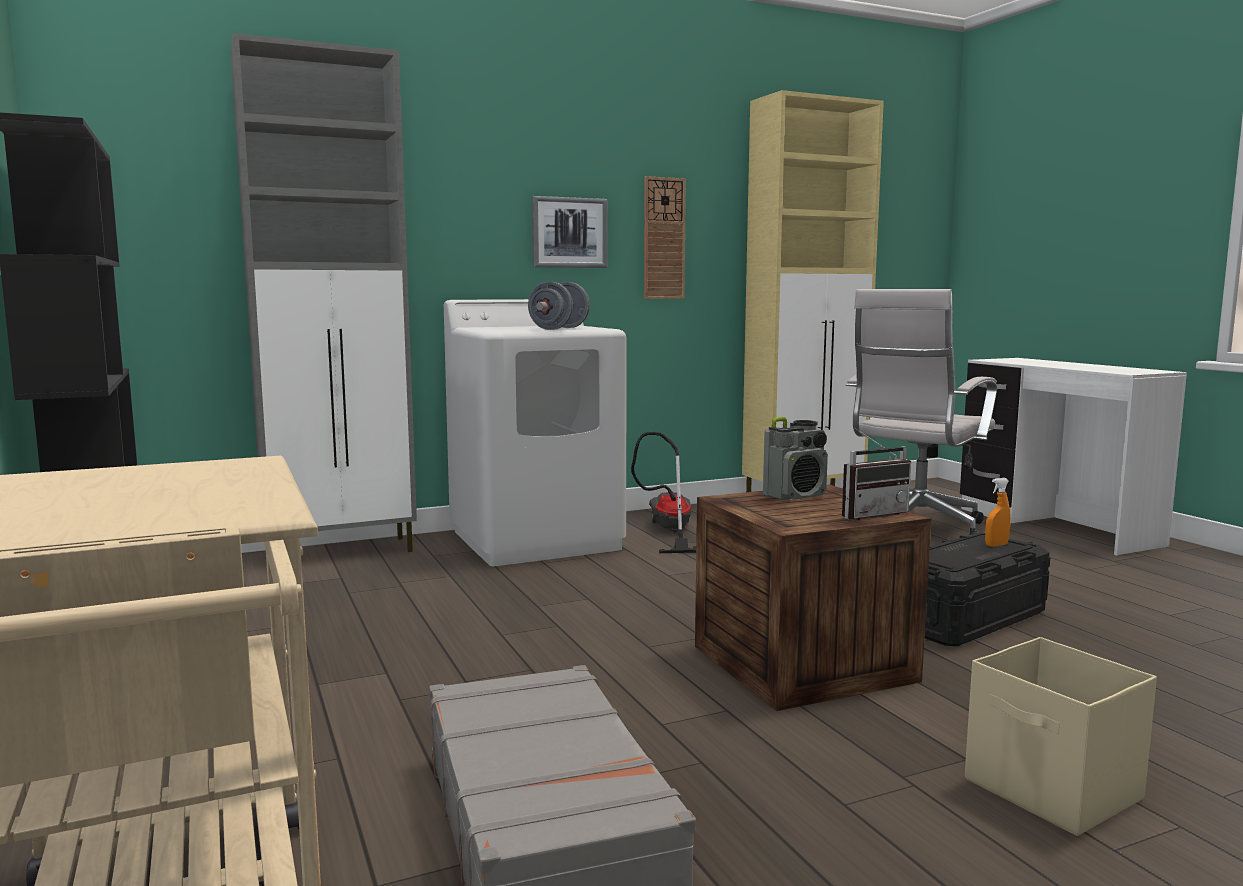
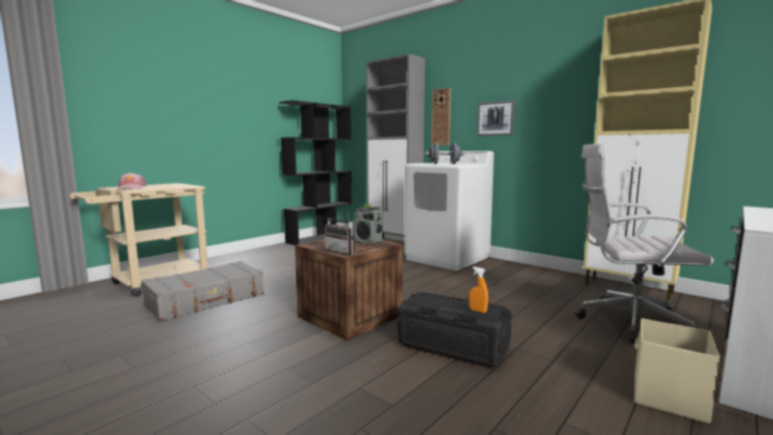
camera: 65 degrees right, 0 degrees up
vacuum cleaner [631,432,696,553] -> none
wall clock [644,176,686,299] -> wall clock moved to [432,88,451,145]
beige storage box [965,637,1157,836] -> beige storage box moved to [635,318,721,424]
none -> pink cap [117,173,146,190]

